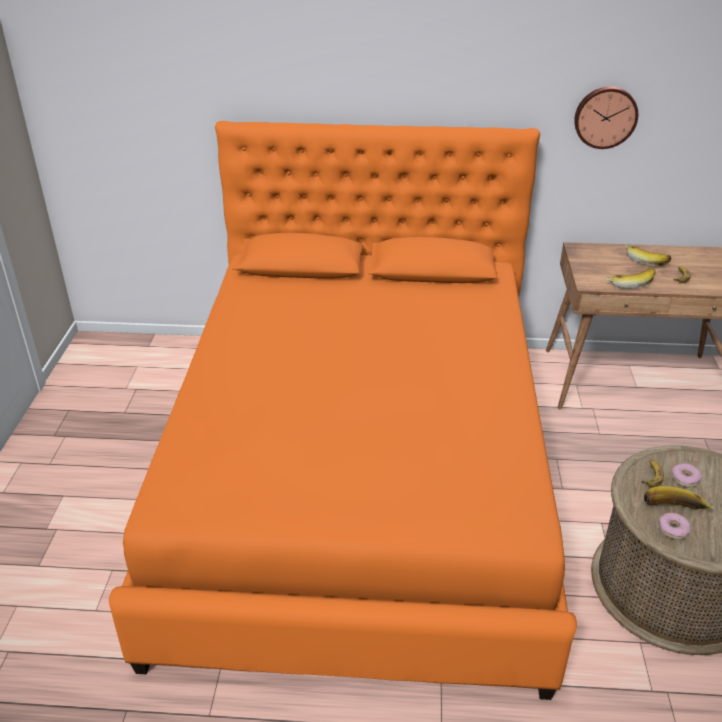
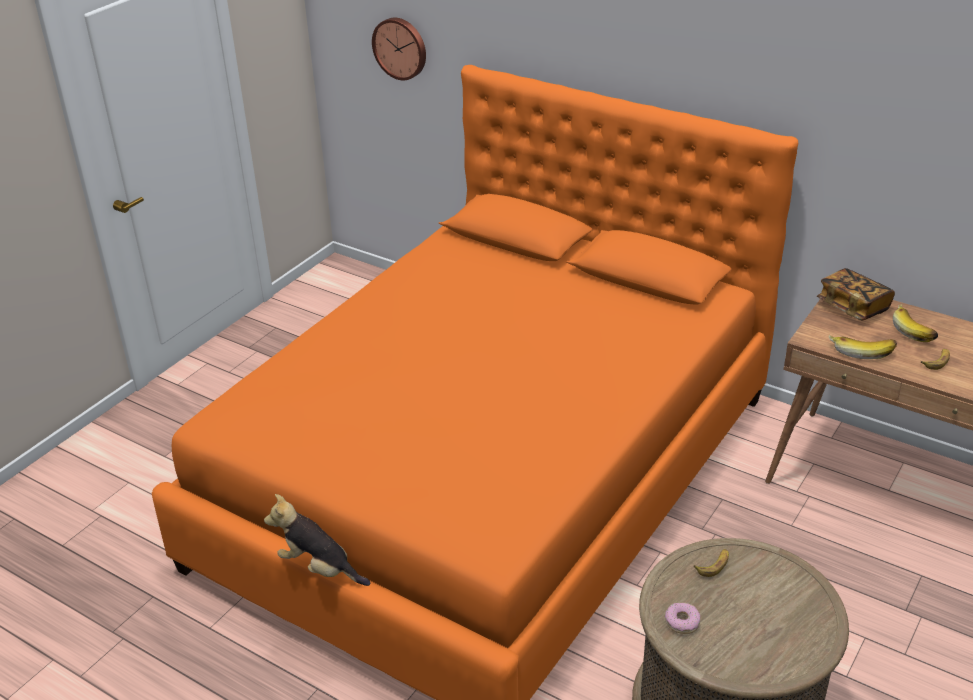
camera: 30 degrees right, 0 degrees up
wall clock [574,86,638,149] -> wall clock moved to [372,17,426,80]
banana [644,486,714,510] -> none
donut [671,463,702,487] -> none
none -> plush toy [264,494,370,586]
none -> book [817,268,895,321]

